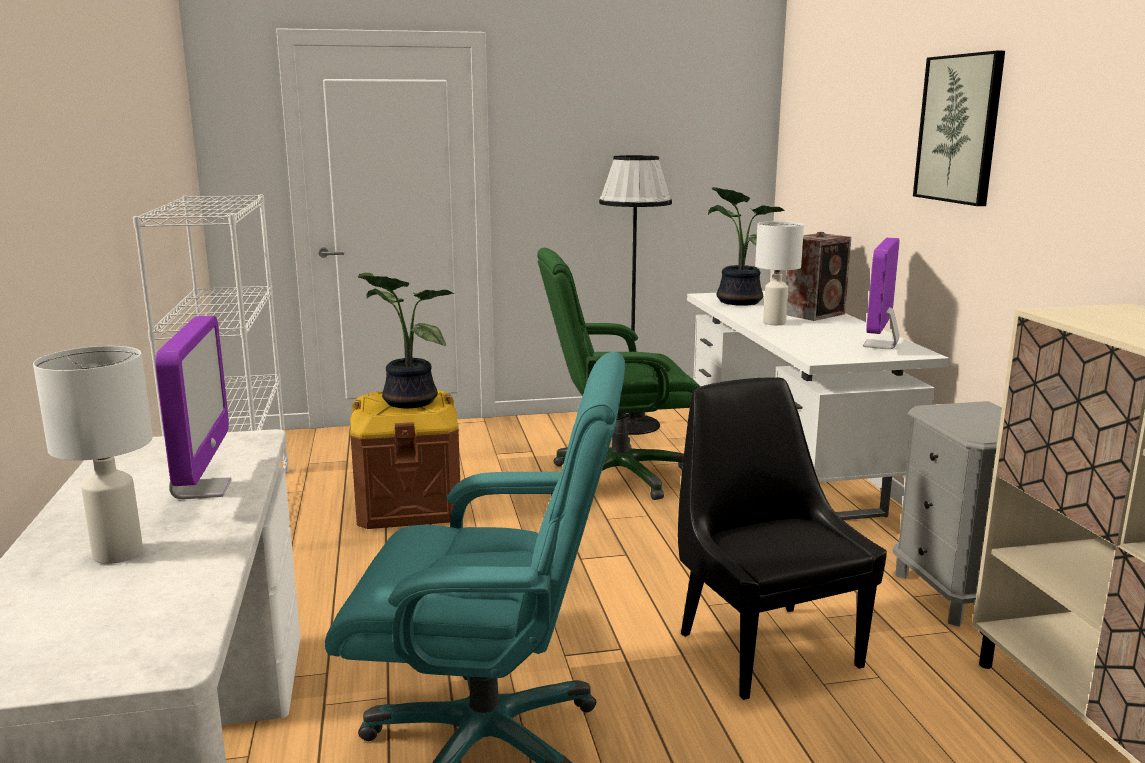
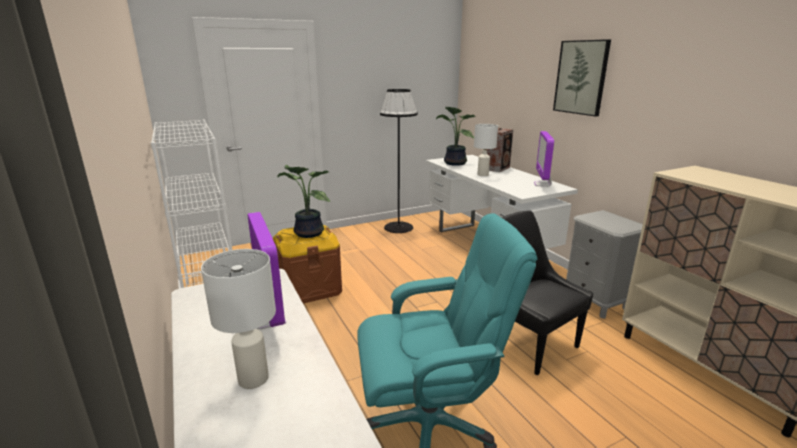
camera: 15 degrees left, 5 degrees up
green office chair [537,248,701,500] -> none

